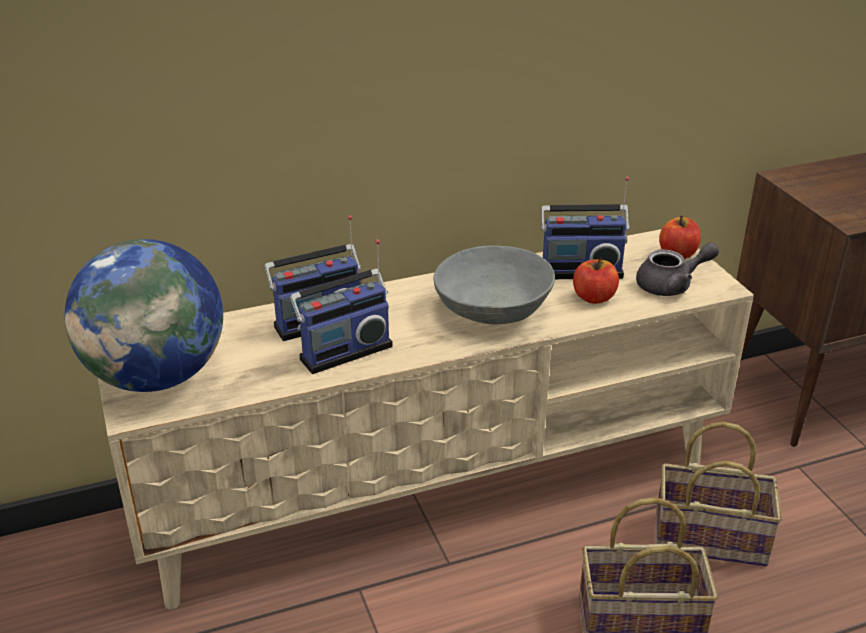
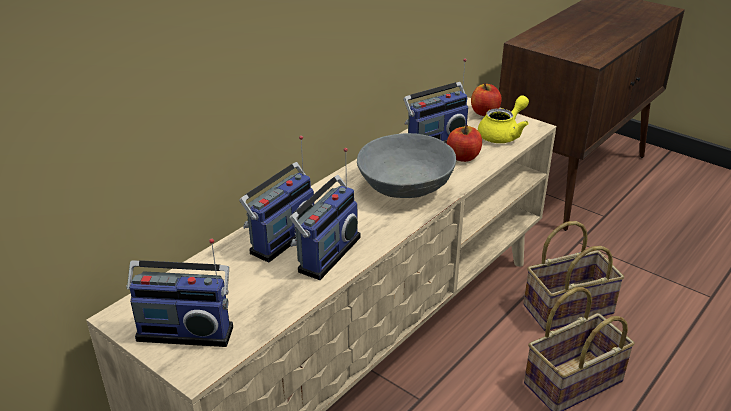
camera: 30 degrees left, 0 degrees up
globe [65,239,223,392] -> radio [126,239,233,347]
grey teapot [636,242,719,296] -> yellow teapot [478,96,529,143]

